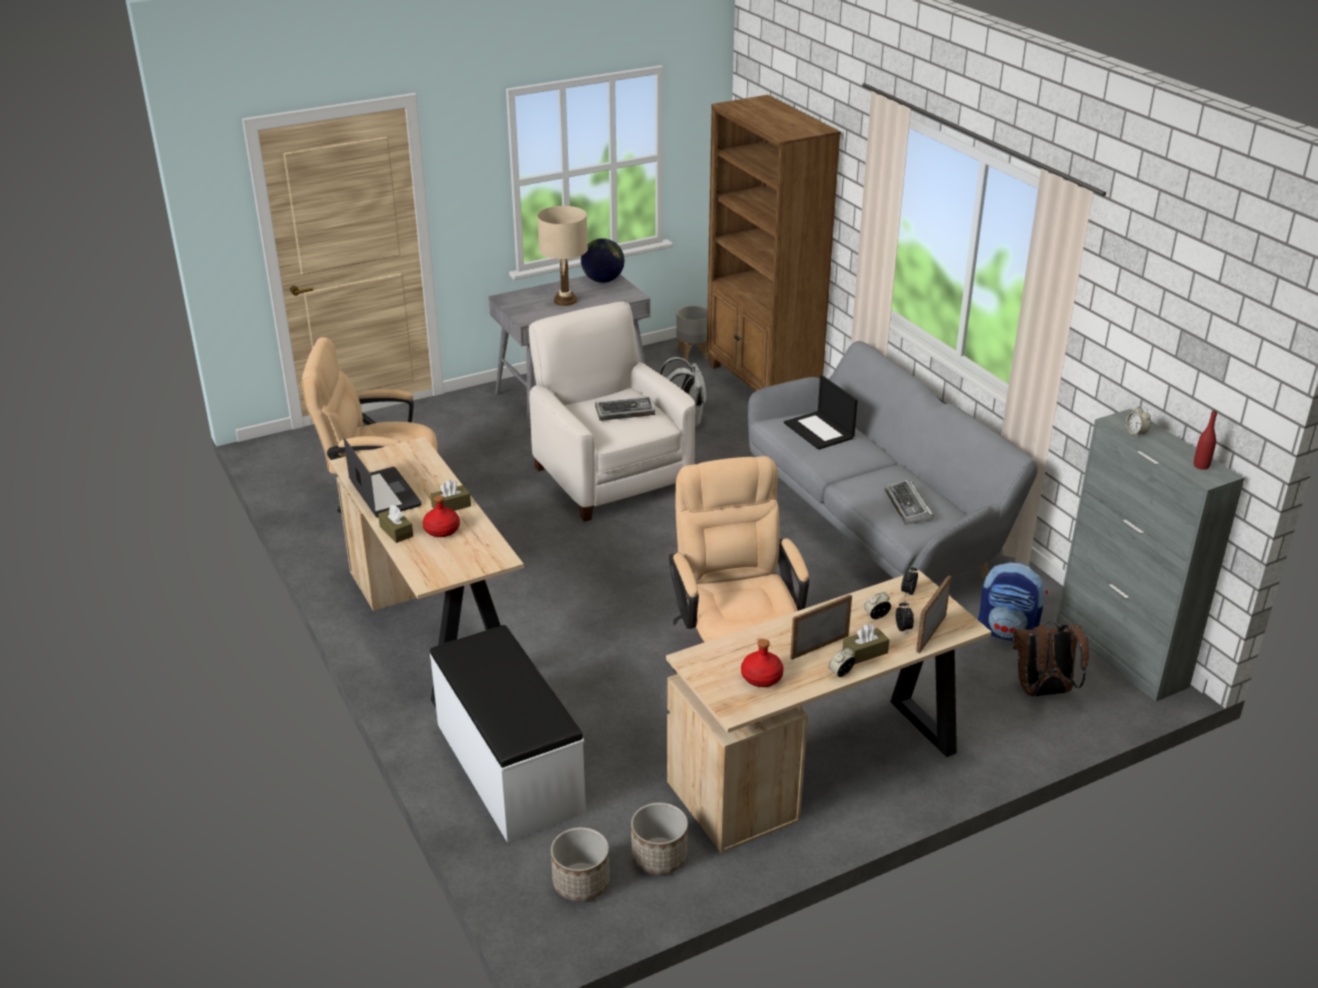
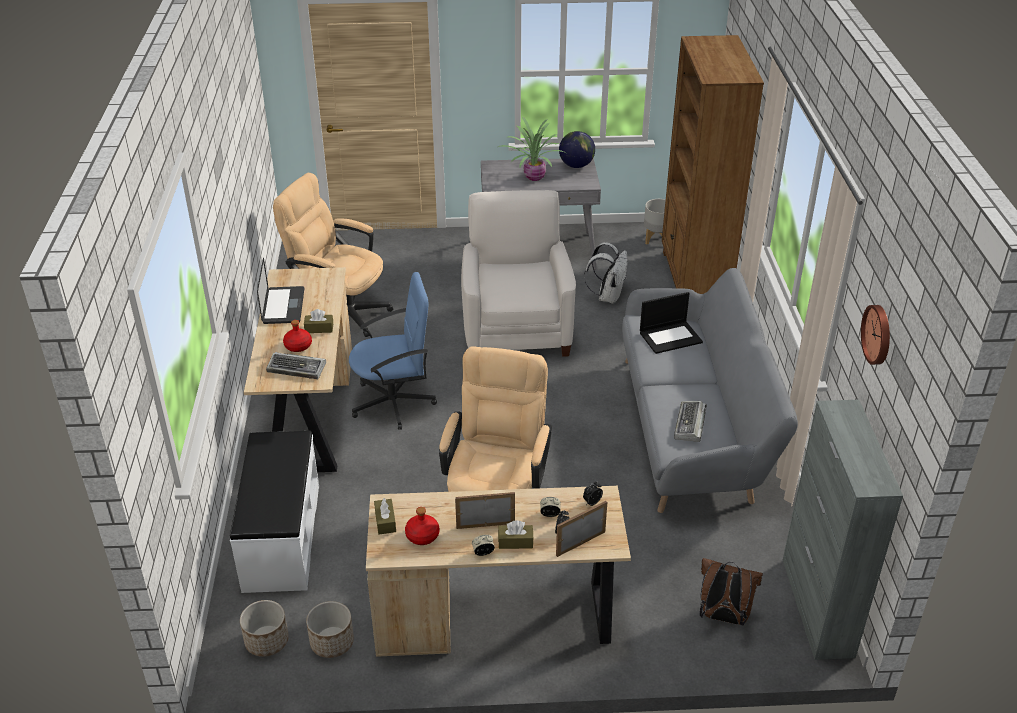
camera: 25 degrees right, 5 degrees up
brown tissue box [378,505,413,543] -> brown tissue box moved to [374,498,396,534]
beige table lamp [537,206,588,306] -> potted plant [498,117,567,181]
keyboard [595,396,655,421] -> keyboard moved to [266,352,326,379]
laptop [784,375,858,450] -> laptop turned 105 degrees counterclockwise [640,292,703,354]
backpack [978,562,1048,641] -> none
alarm clock [1126,405,1151,438] -> none
red bottle [1194,410,1217,470] -> none
none -> blue office chair [349,272,437,430]
none -> wall clock [861,305,890,365]

